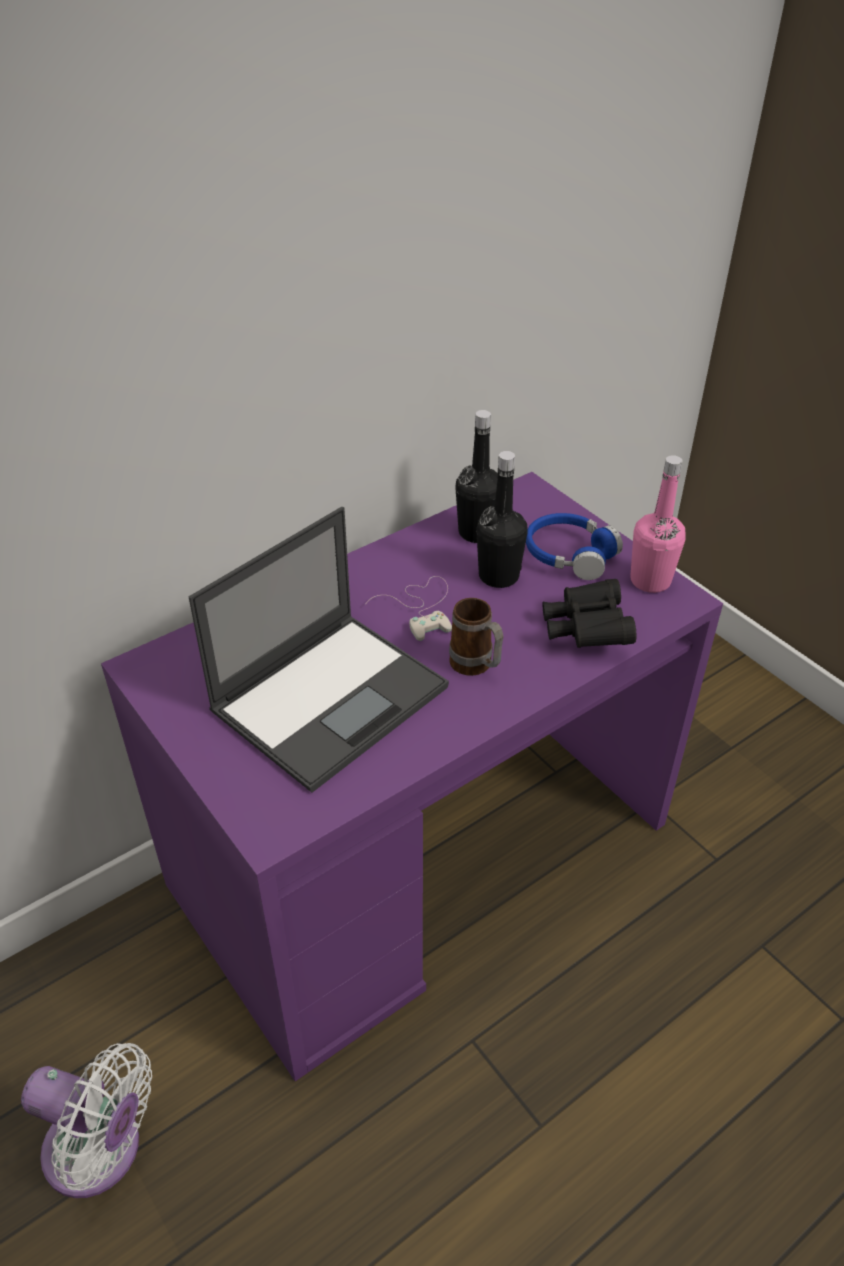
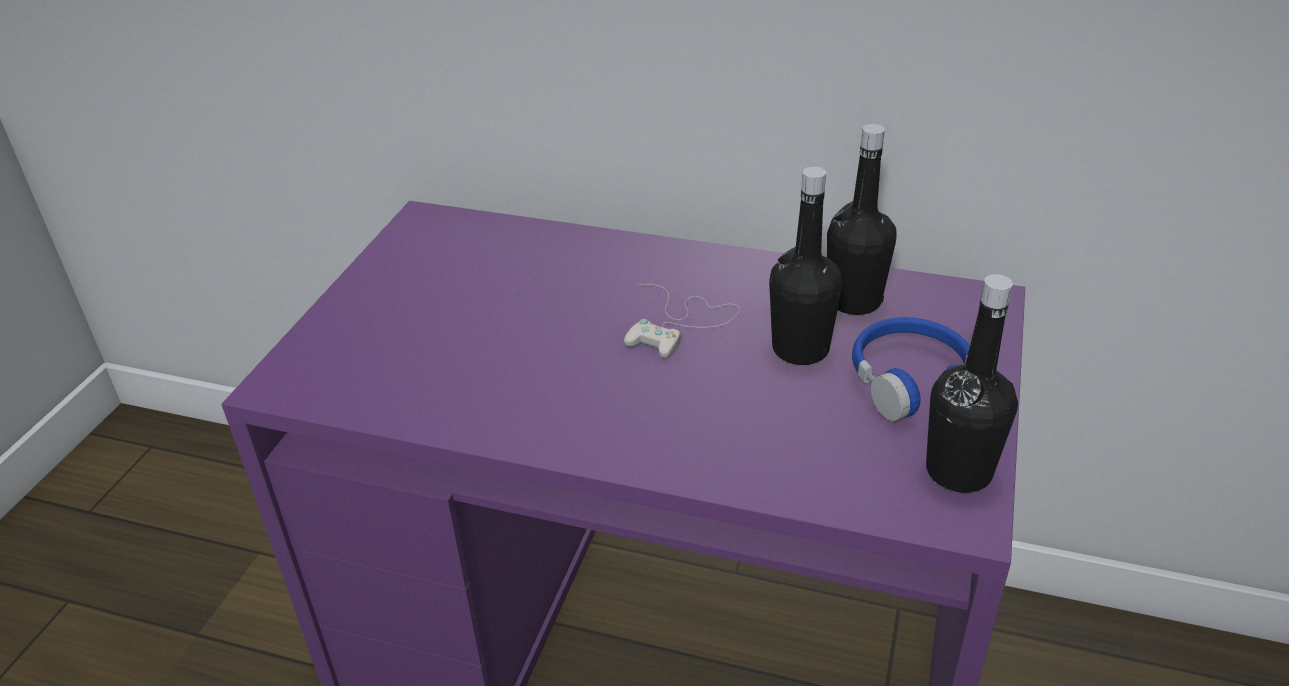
camera: 55 degrees right, 5 degrees down
white fan [21,1043,152,1198] -> none
laptop [189,507,449,793] -> none
mug [449,598,504,676] -> none
black binoculars [542,579,636,648] -> none
pink bottle [630,455,686,593] -> black bottle [926,274,1018,493]

